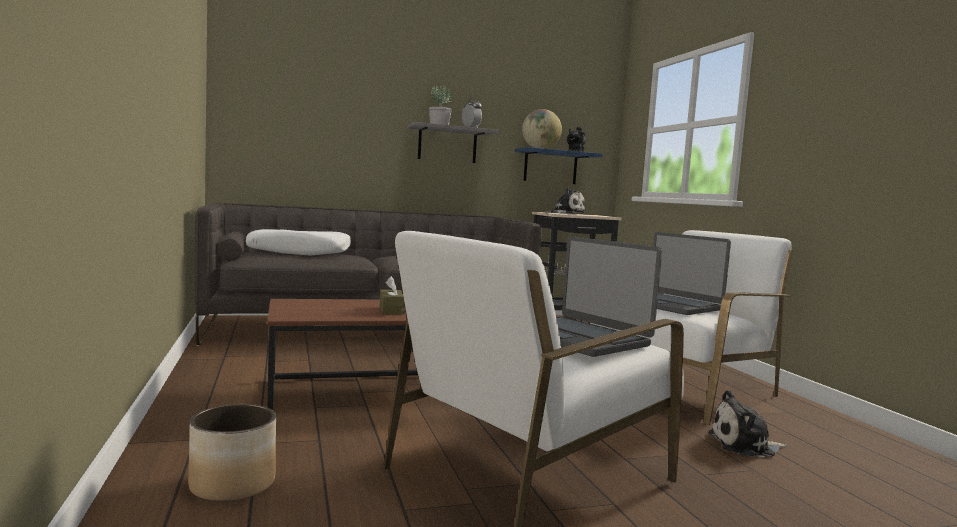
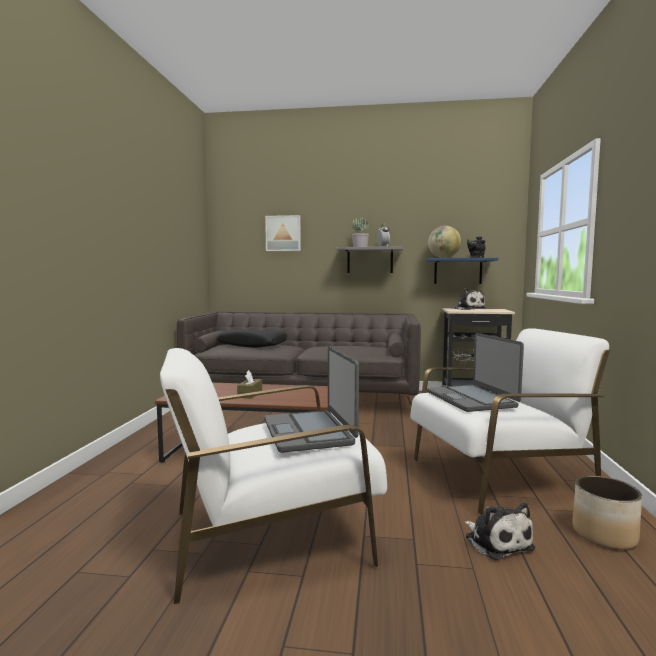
camera: 25 degrees right, 0 degrees up
planter [188,404,276,502] -> planter moved to [572,476,642,549]
white pillow [246,229,351,256] -> black pillow [217,329,287,348]
plush toy [708,390,787,457] -> plush toy turned 135 degrees counterclockwise [465,503,535,560]
none -> picture [265,215,301,251]

